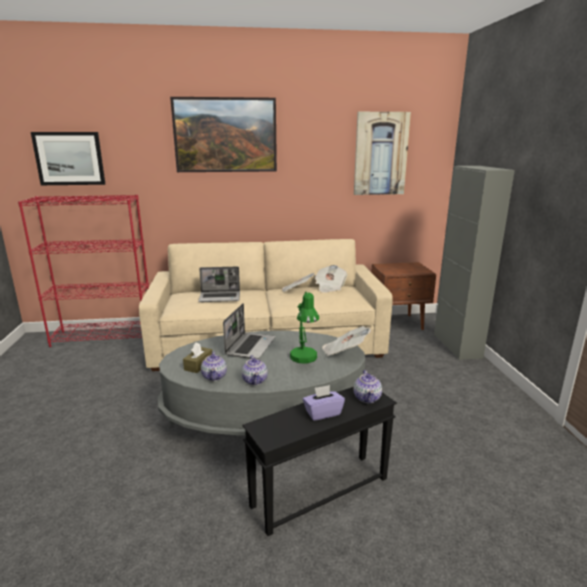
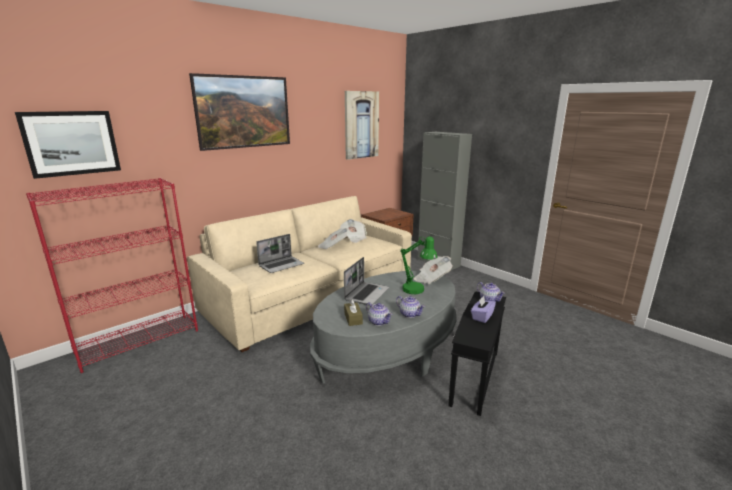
camera: 35 degrees left, 0 degrees up
laptop [223,303,275,359] -> laptop turned 45 degrees clockwise [344,257,389,305]

